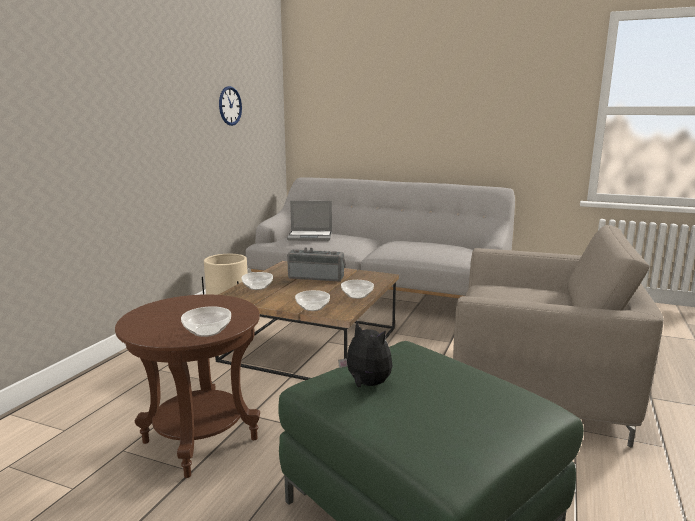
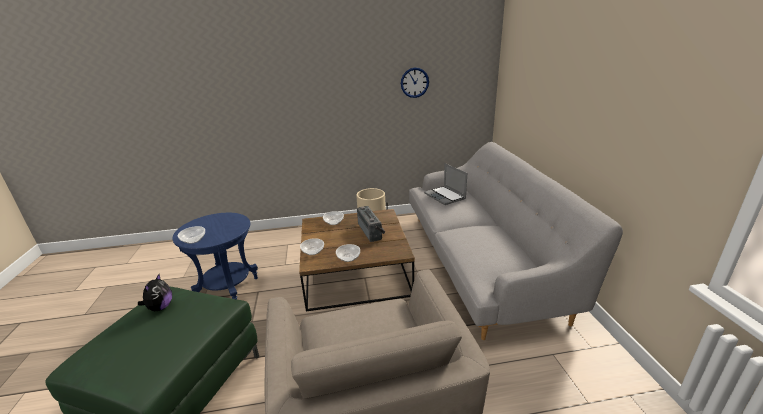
camera: 60 degrees right, 10 degrees up
brown side table [115,294,260,478] -> blue side table [173,213,258,300]

